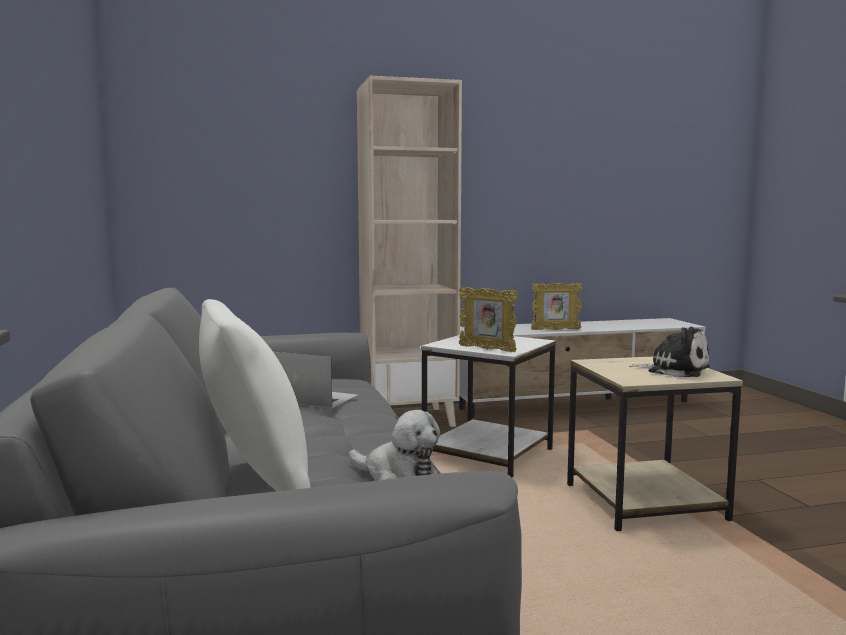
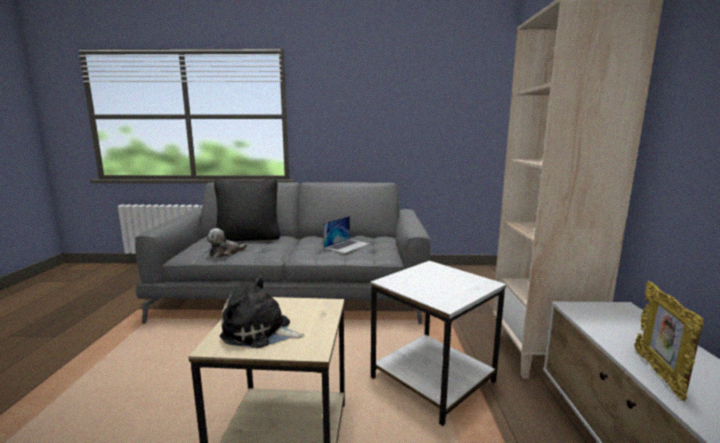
camera: 105 degrees right, 5 degrees up
white pillow [199,299,311,491] -> black pillow [214,179,280,241]
picture frame [459,287,518,352] -> none
plush toy [629,327,710,377] -> plush toy turned 60 degrees clockwise [219,275,305,348]

